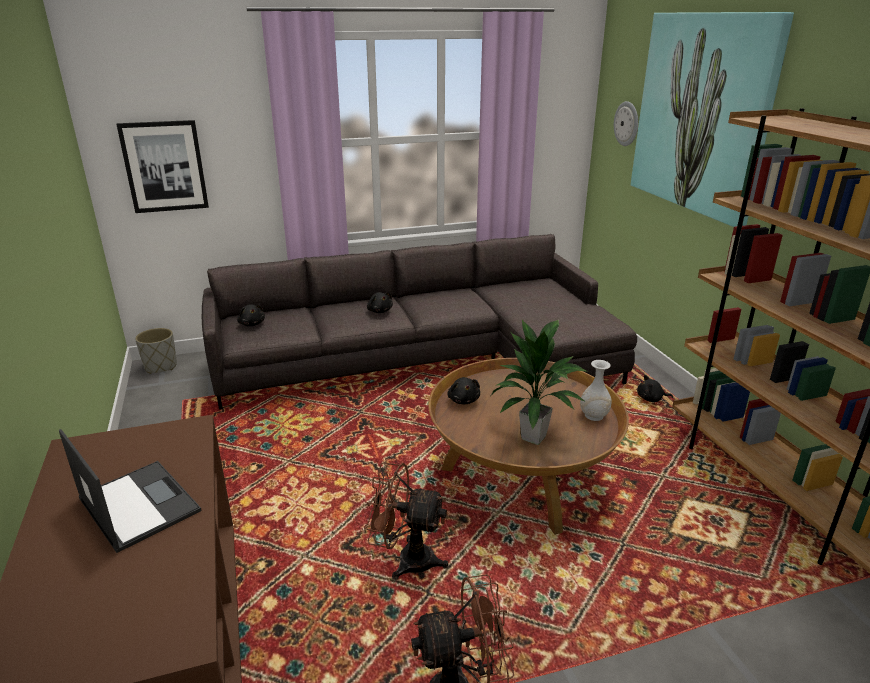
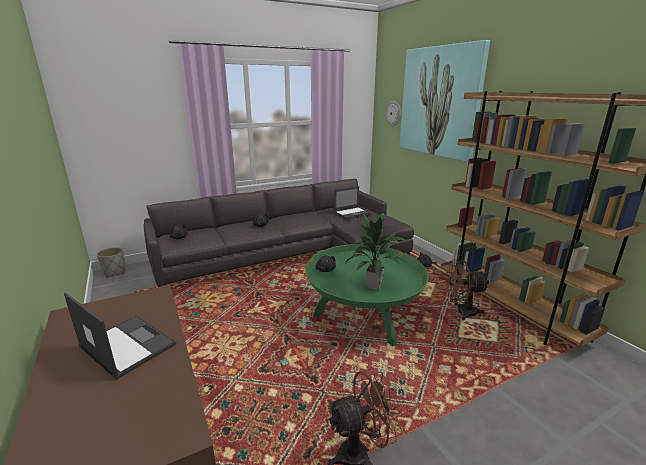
camera: 10 degrees left, 5 degrees down
picture [116,120,209,213] -> none
brown fan [364,462,449,580] -> brown fan moved to [446,260,489,321]
brown coffee table [428,358,629,535] -> green coffee table [305,244,429,346]
white vase [580,360,612,421] -> none
none -> laptop [334,186,371,219]

